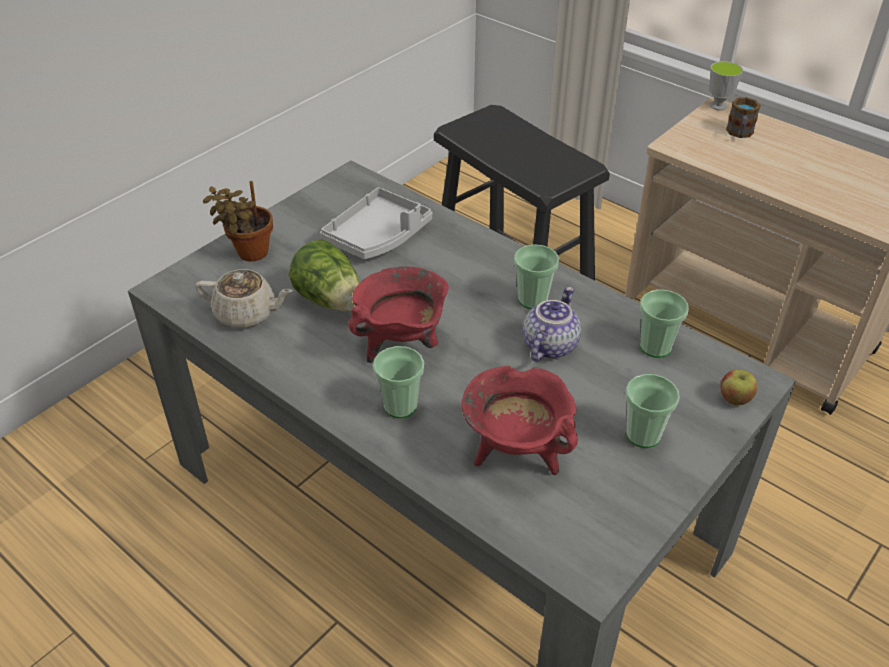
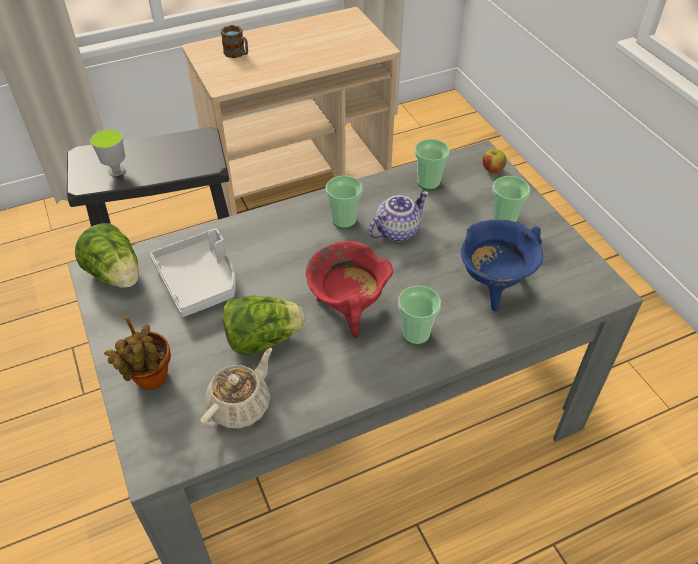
camera: 65 degrees left, 5 degrees up
red cooking pot [462,366,578,475] -> blue cooking pot [460,220,543,312]
teapot [523,287,581,362] -> teapot turned 90 degrees clockwise [368,191,429,242]
cup [709,61,743,111] -> cup moved to [90,129,125,176]
none -> lettuce [75,223,139,288]

